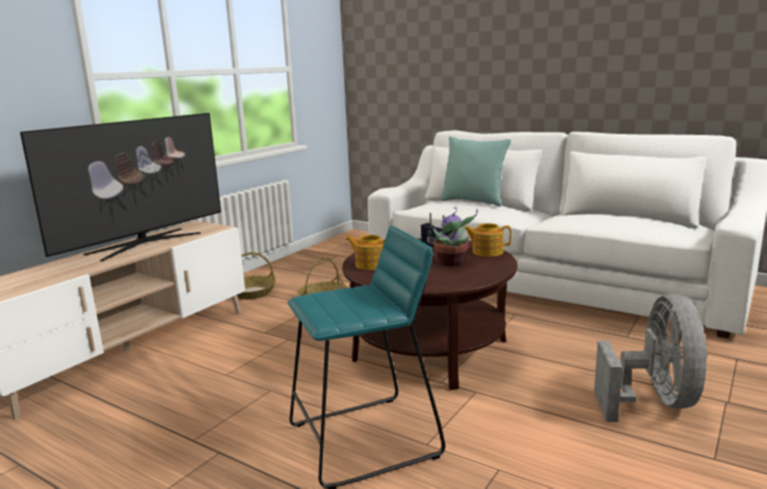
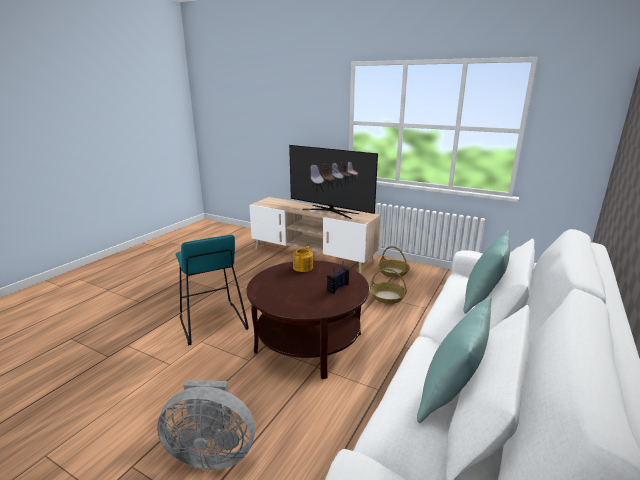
camera: 85 degrees right, 5 degrees up
potted plant [433,207,478,266] -> none
teapot [464,223,512,257] -> none
none -> turquoise pillow [417,297,492,423]

